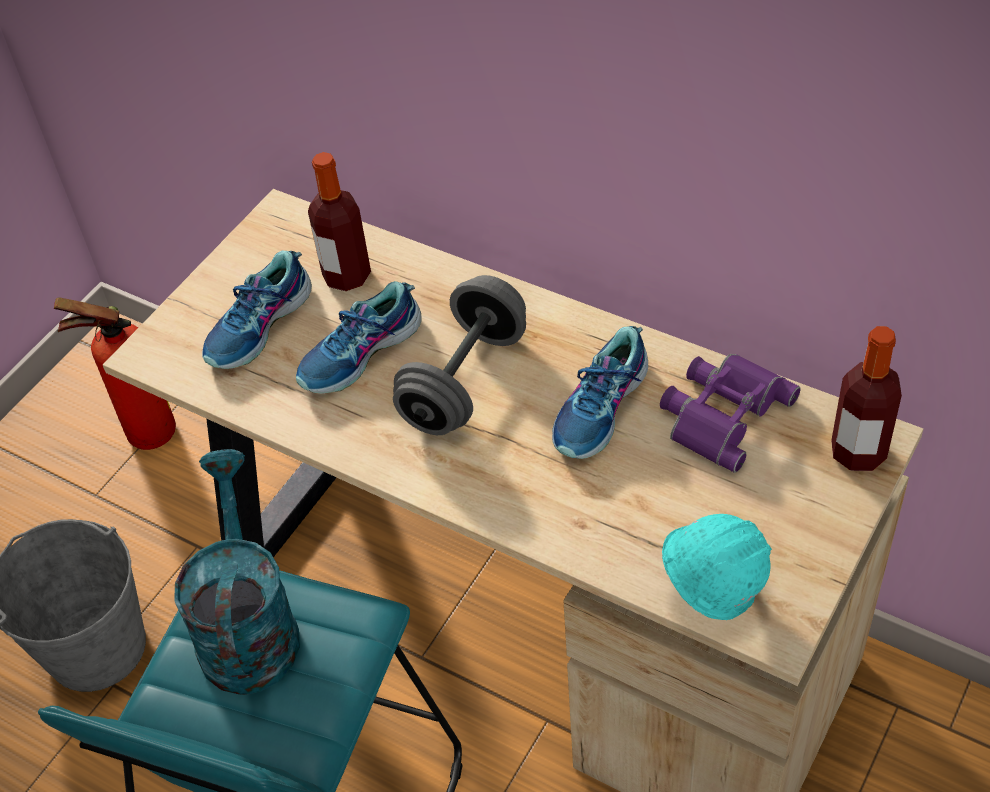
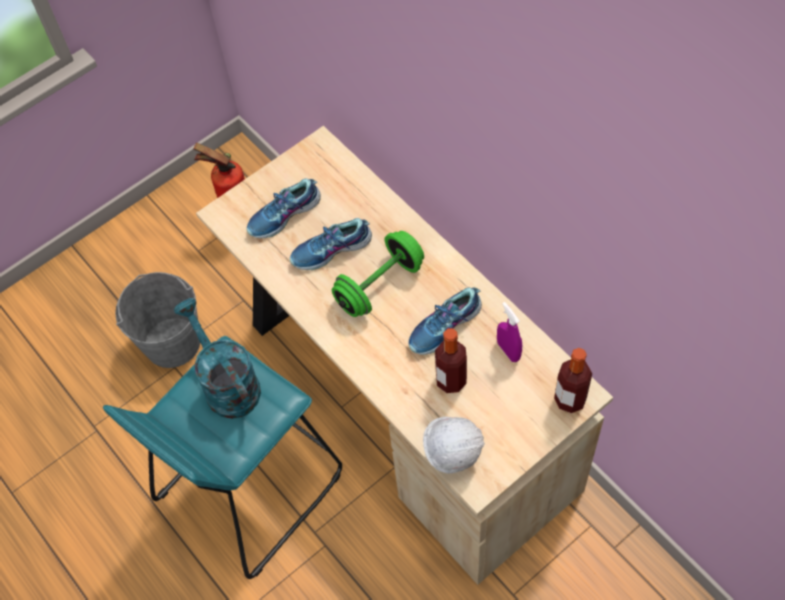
camera: 20 degrees right, 10 degrees up
turquoise watering can [174,449,300,695] -> turquoise watering can turned 45 degrees counterclockwise [174,298,261,419]
bottle [308,152,371,291] -> bottle moved to [435,328,467,393]
grey dumbbell [393,275,526,435] -> green dumbbell [332,231,424,317]
purple binoculars [660,354,801,473] -> purple spray bottle [497,302,522,362]
turquoise hard hat [662,514,772,620] -> white hard hat [423,417,485,474]

